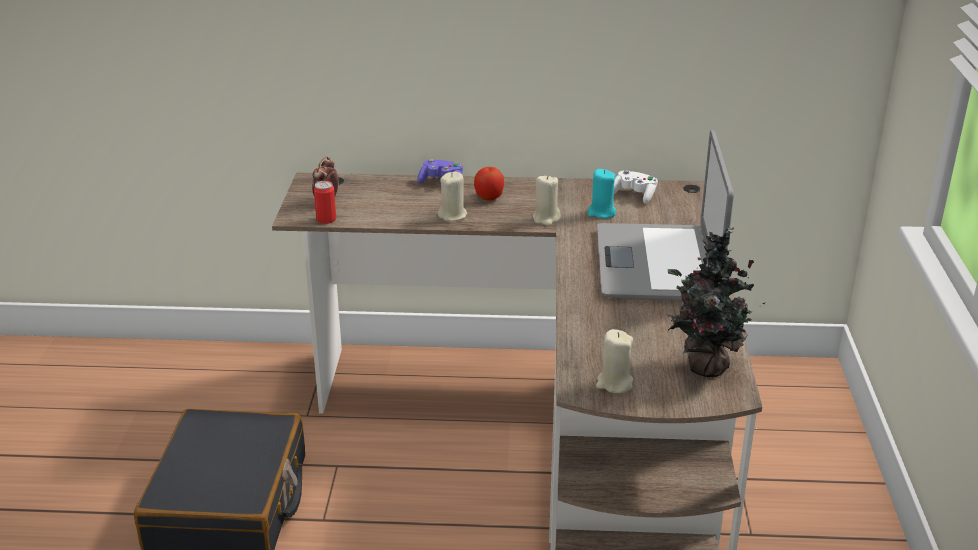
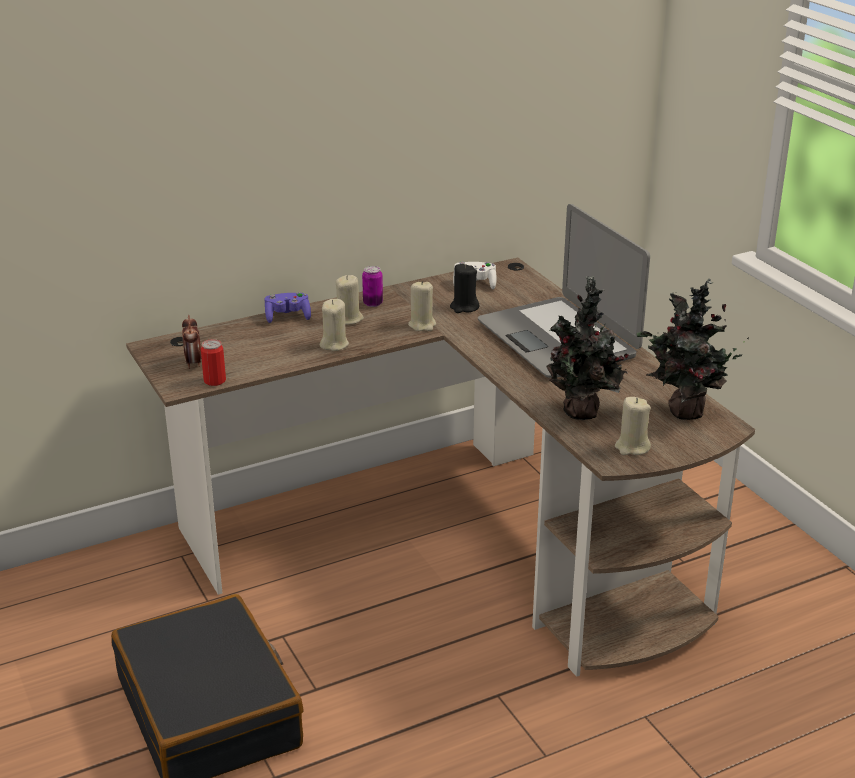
camera: 30 degrees left, 0 degrees up
apple [474,167,504,201] -> beige candle [336,275,364,325]
turquoise candle [588,169,616,219] -> black candle [450,264,479,313]
none -> can [362,266,383,307]
none -> potted plant [546,276,628,420]

